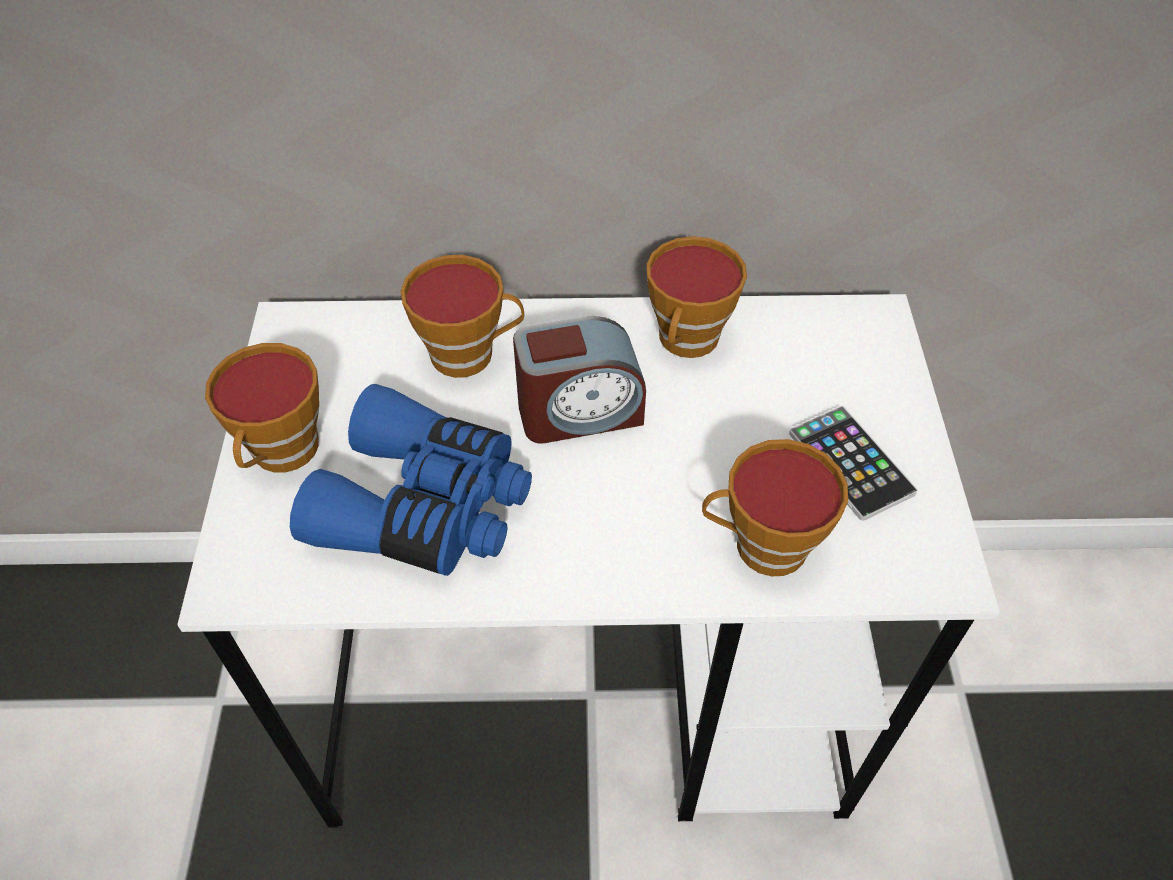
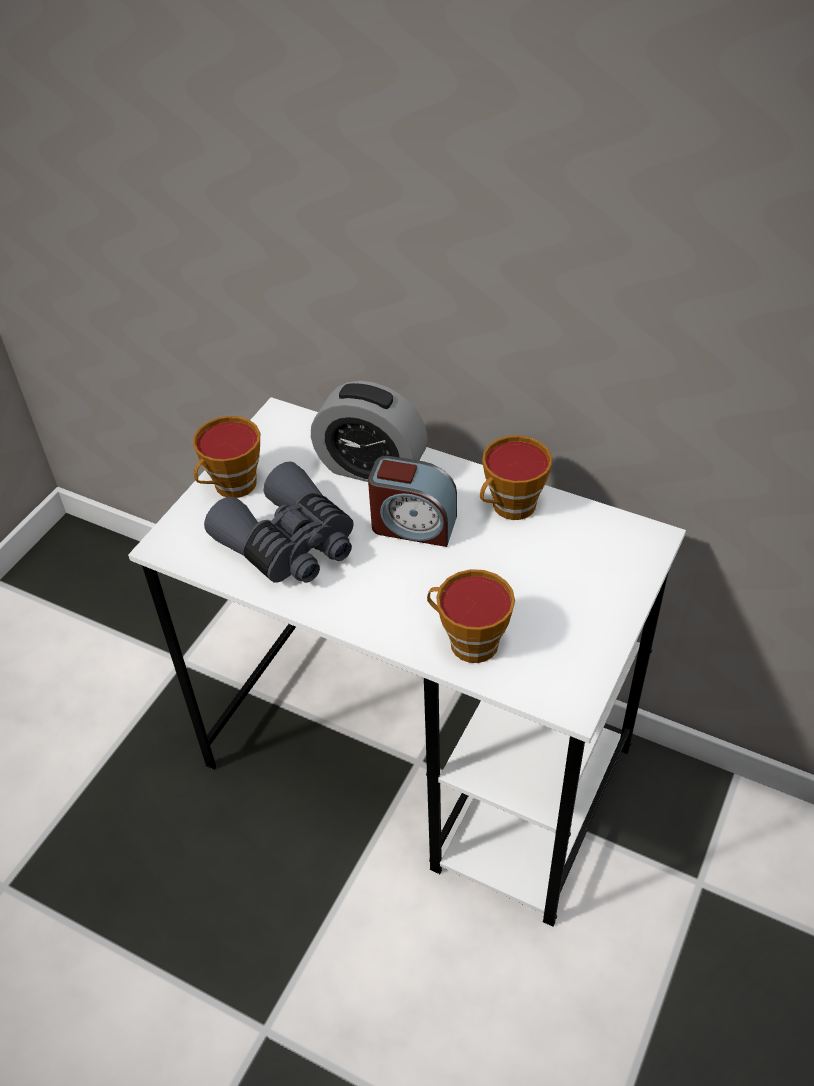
camera: 30 degrees right, 5 degrees down
blue binoculars [290,384,532,576] -> grey binoculars [204,462,354,583]
cup [401,255,524,378] -> alarm clock [311,381,428,482]
phone [789,406,918,521] -> none

